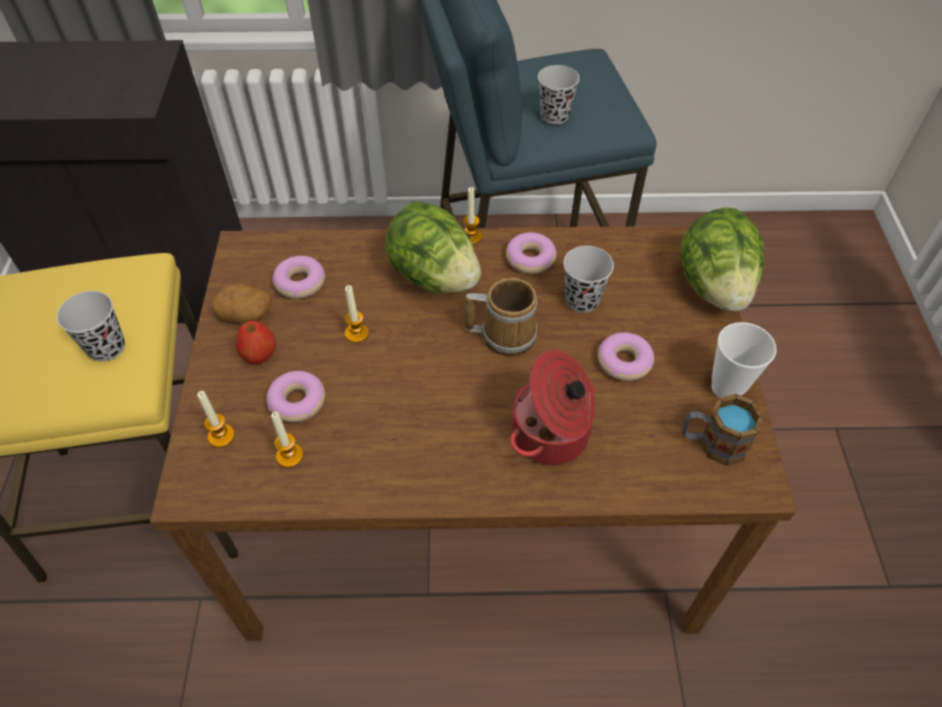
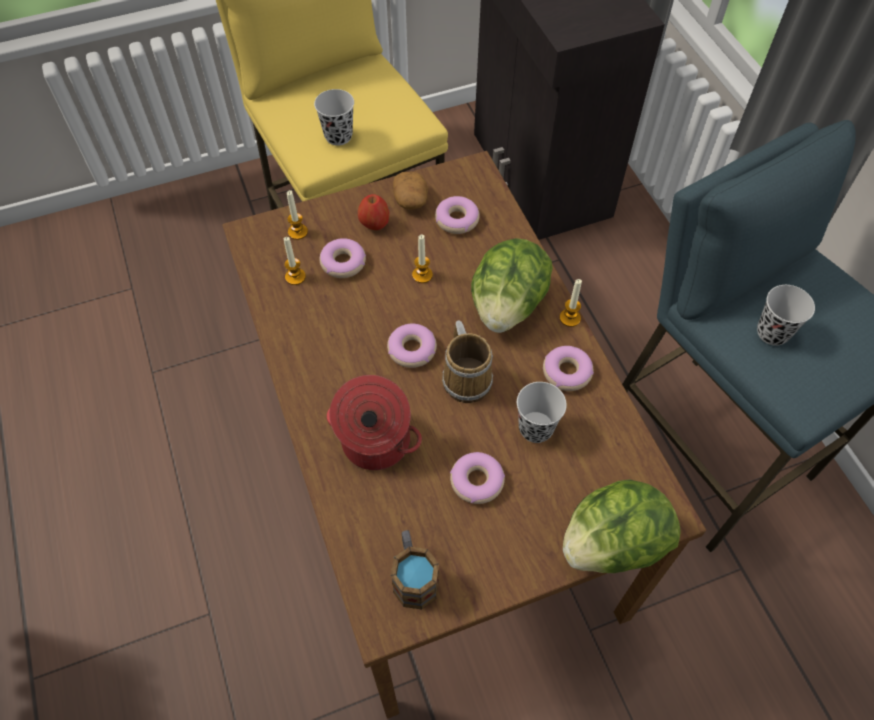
camera: 70 degrees right, 5 degrees up
cup [712,322,777,398] -> none
none -> donut [387,324,437,368]

